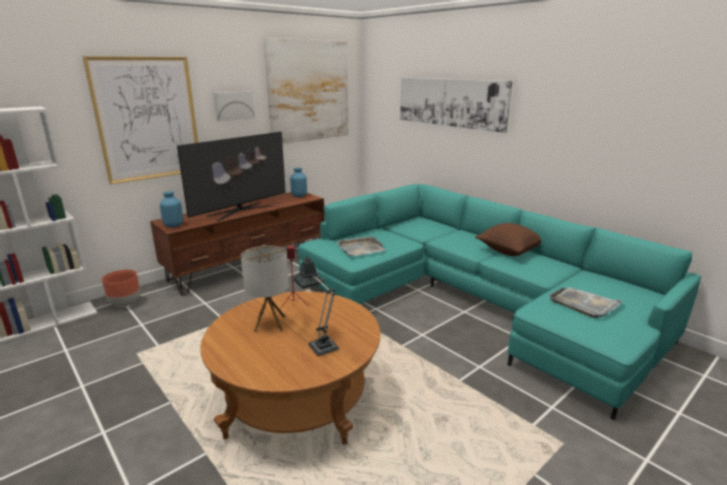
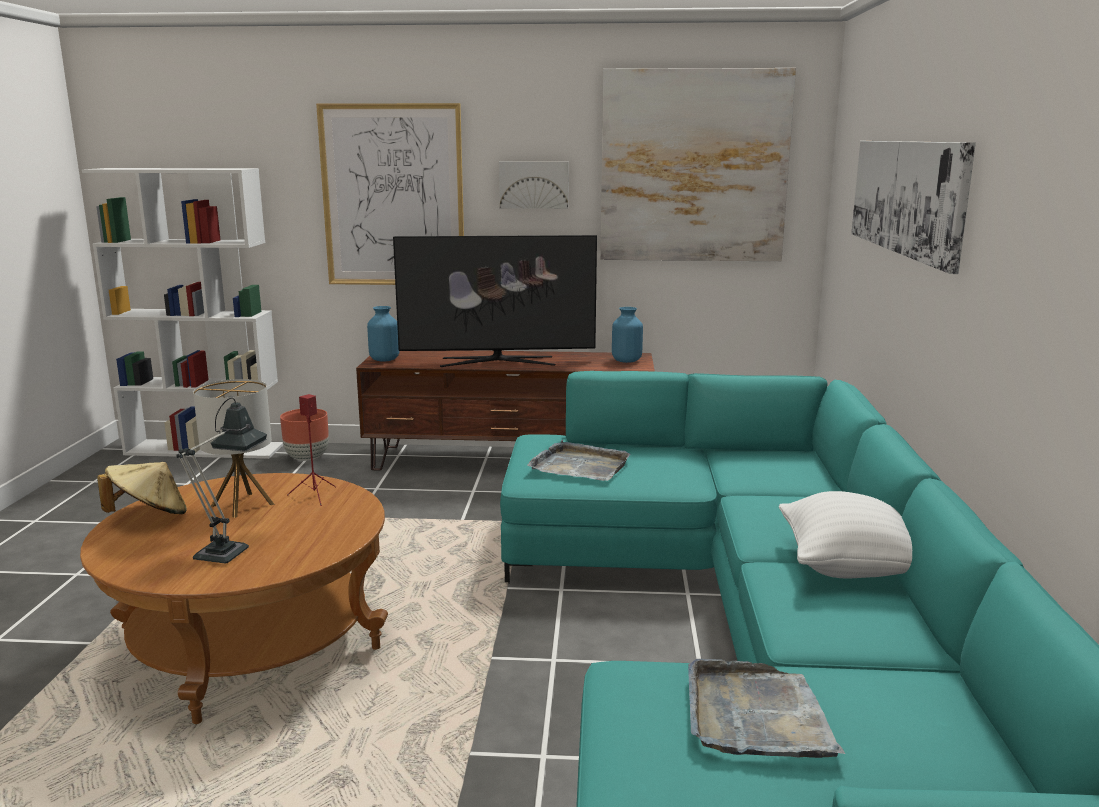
camera: 45 degrees right, 5 degrees down
brown pillow [475,223,542,256] -> white pillow [779,491,912,578]
none -> beige hat [97,462,187,514]

